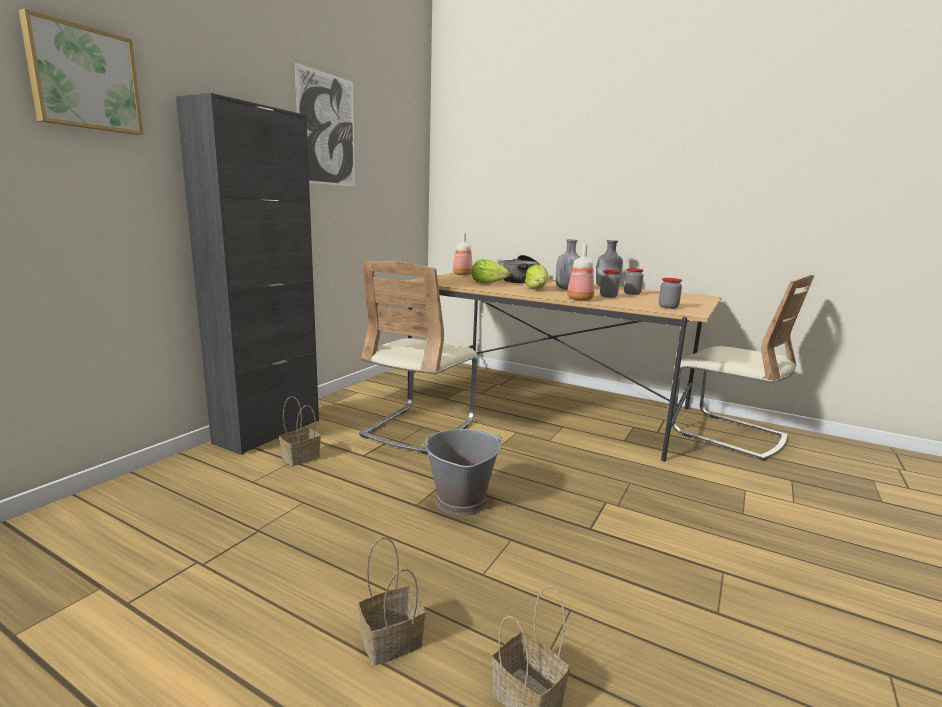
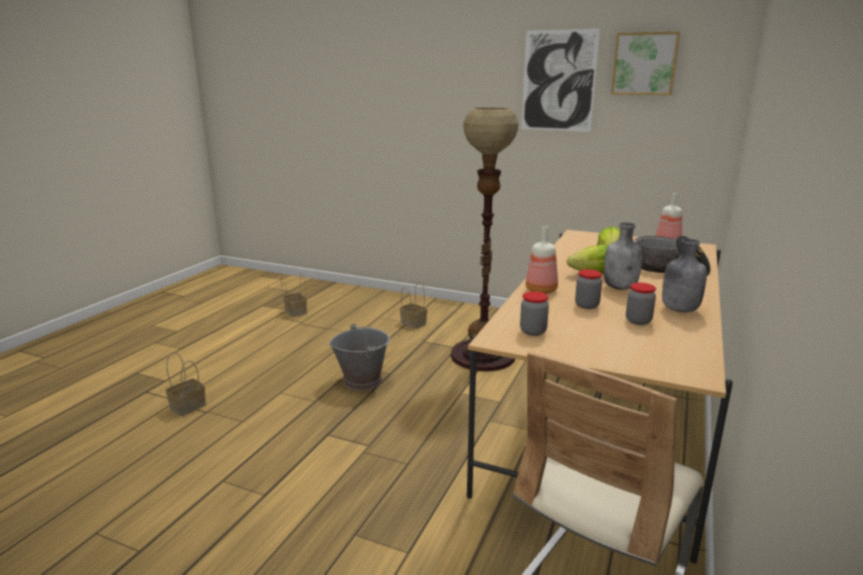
camera: 85 degrees right, 5 degrees up
picture [19,8,143,135] -> picture moved to [611,31,680,95]
black cabinet [176,93,319,455] -> none
basket [358,537,425,665] -> basket moved to [281,273,307,317]
beige chair [359,261,478,454] -> floor lamp [451,107,518,371]

